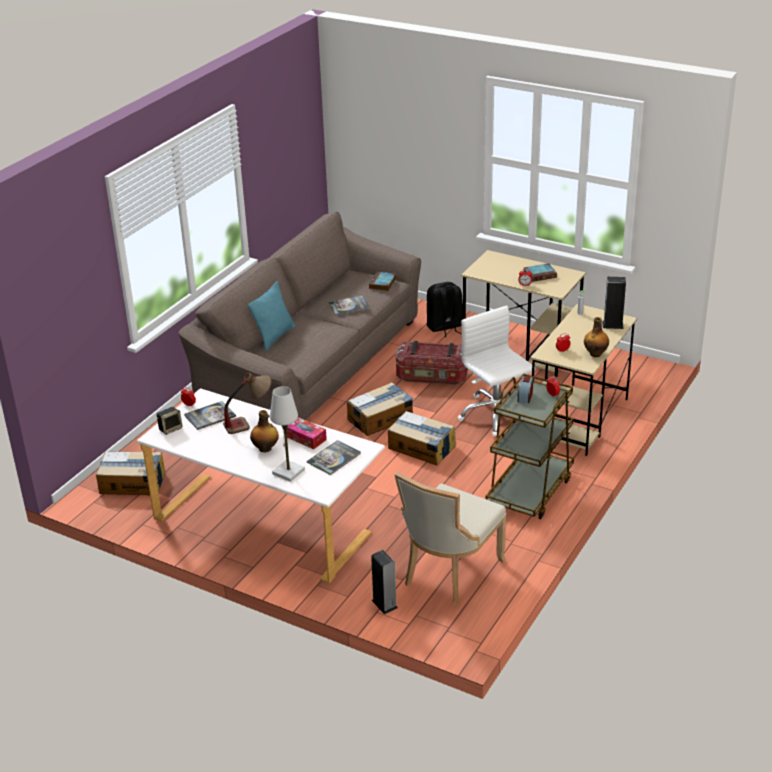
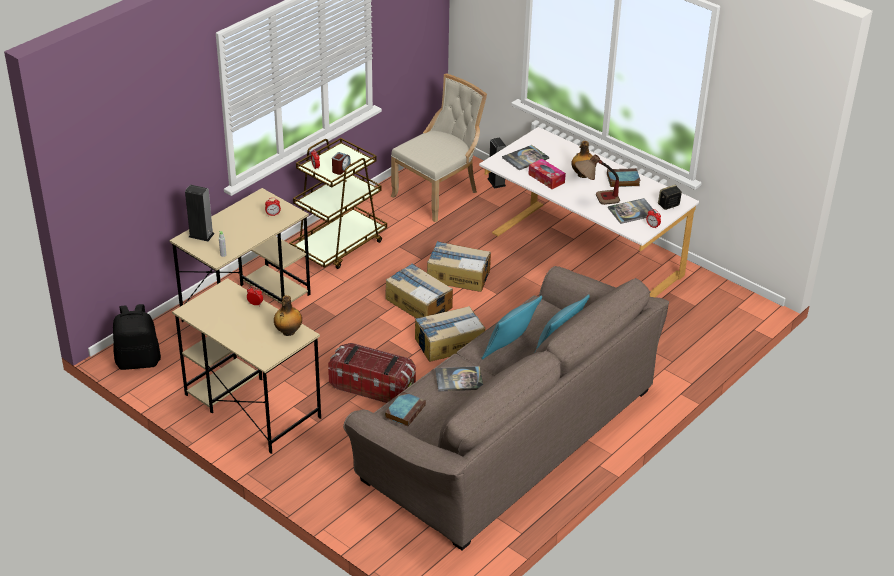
camera: 170 degrees left, 5 degrees up
cardboard box [96,452,165,495] -> cardboard box moved to [427,241,491,292]
white table lamp [270,386,305,482] -> none
black backpack [427,282,463,337] -> black backpack moved to [113,304,161,370]
white office chair [458,306,536,437] -> none
book [524,263,557,282] -> book moved to [607,168,641,187]
bottle [584,317,609,357] -> bottle moved to [274,295,302,336]
none -> turquoise pillow [481,295,542,360]

